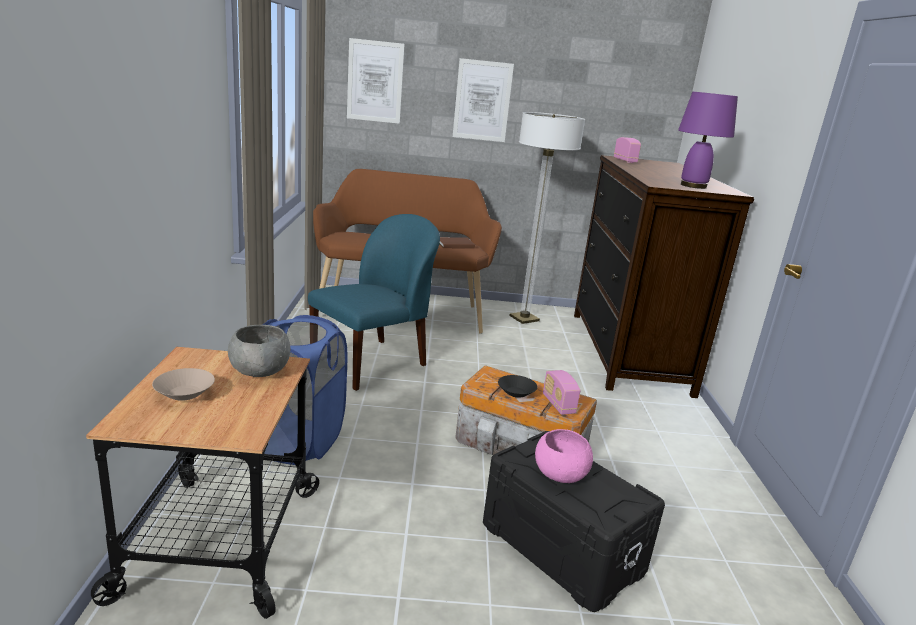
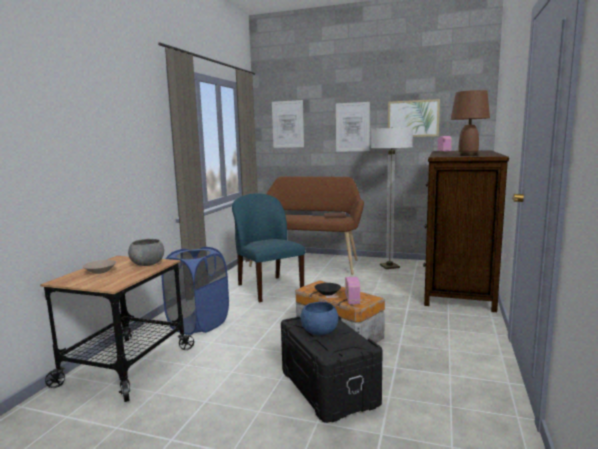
camera: 20 degrees right, 10 degrees down
blue chair [308,214,440,391] -> blue chair turned 90 degrees counterclockwise [232,193,305,302]
pink bowl [535,429,593,483] -> blue bowl [301,302,338,335]
purple table lamp [678,92,738,189] -> brown table lamp [451,90,490,156]
none -> picture [388,99,440,137]

